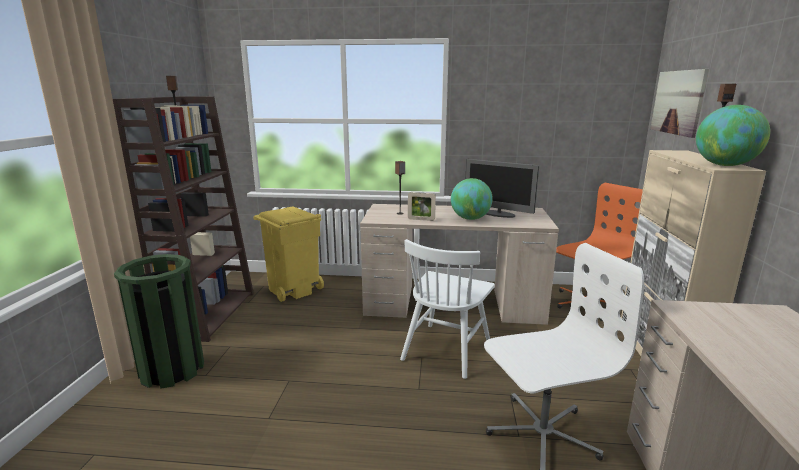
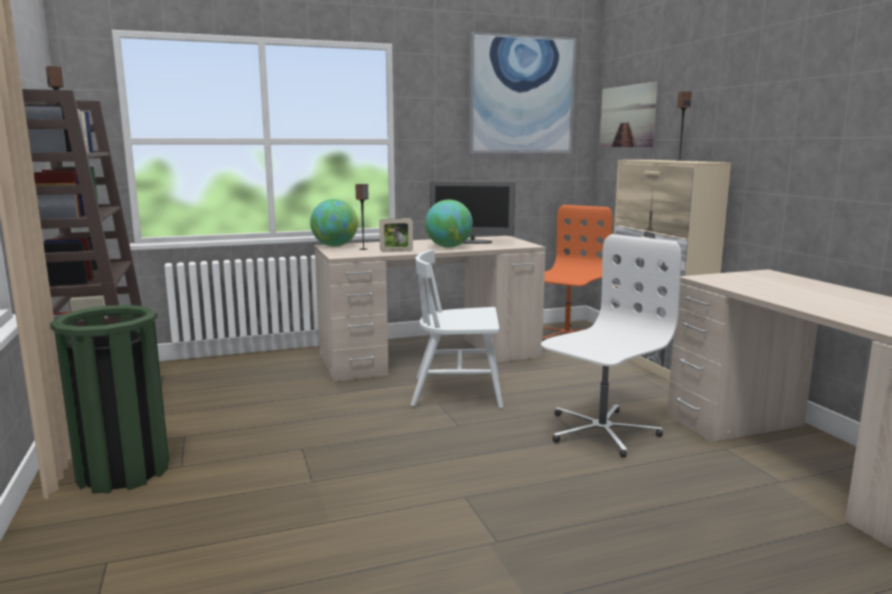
camera: 25 degrees left, 5 degrees down
yellow trash can [253,207,324,302] -> none
white chair [400,239,495,379] -> white chair turned 90 degrees clockwise [411,249,503,408]
globe [696,105,770,166] -> globe moved to [310,199,358,246]
none -> picture [469,32,576,154]

